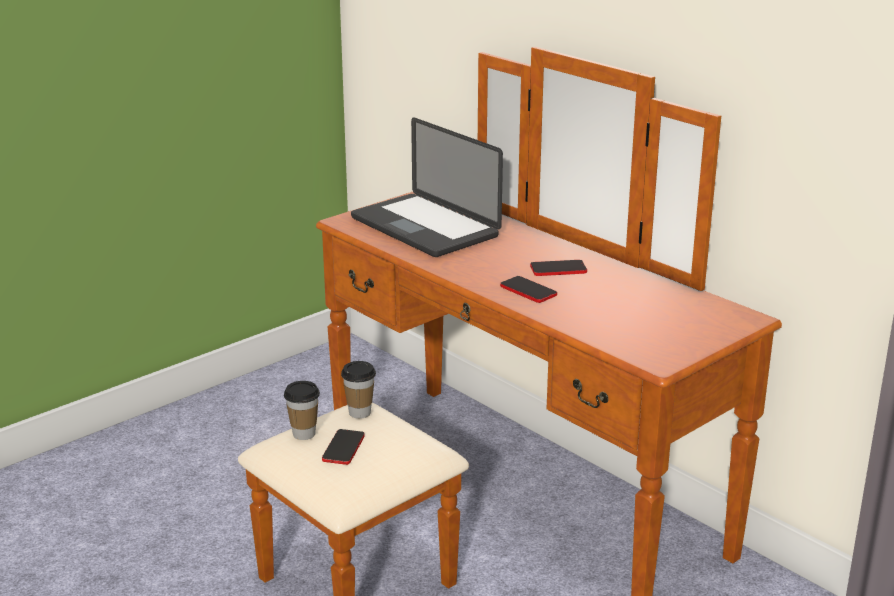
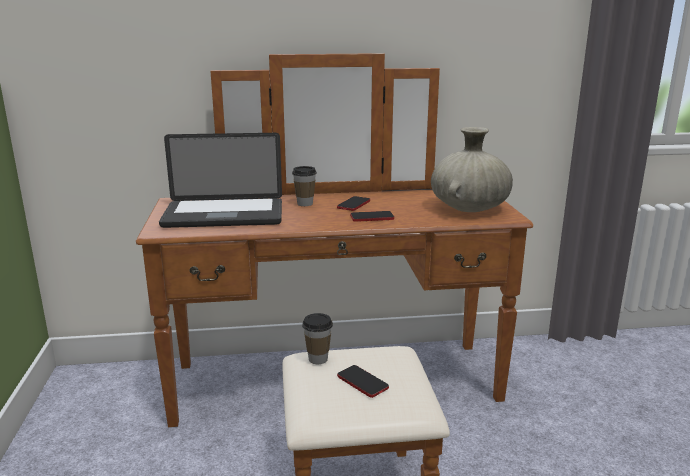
camera: 55 degrees left, 5 degrees down
cup [284,381,320,440] -> cup moved to [292,166,317,206]
none -> beige vase [431,127,513,212]

